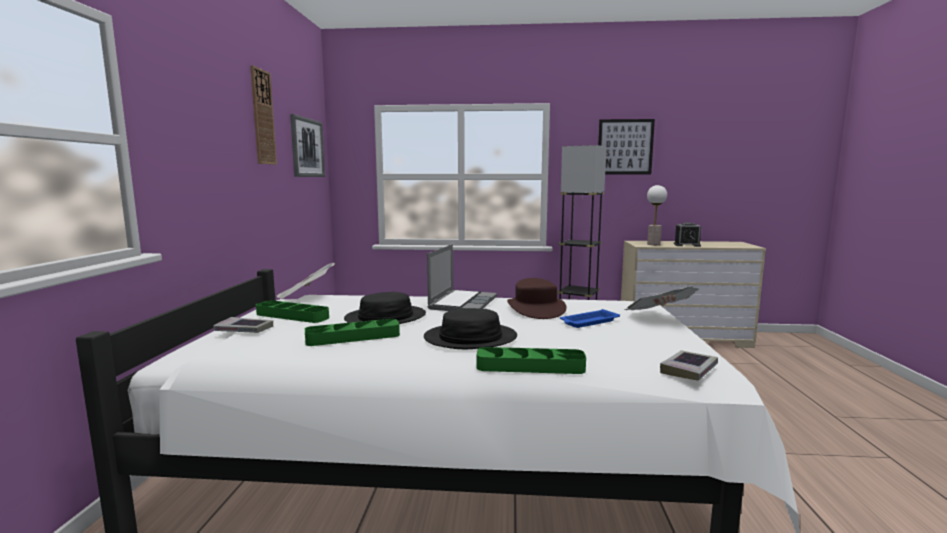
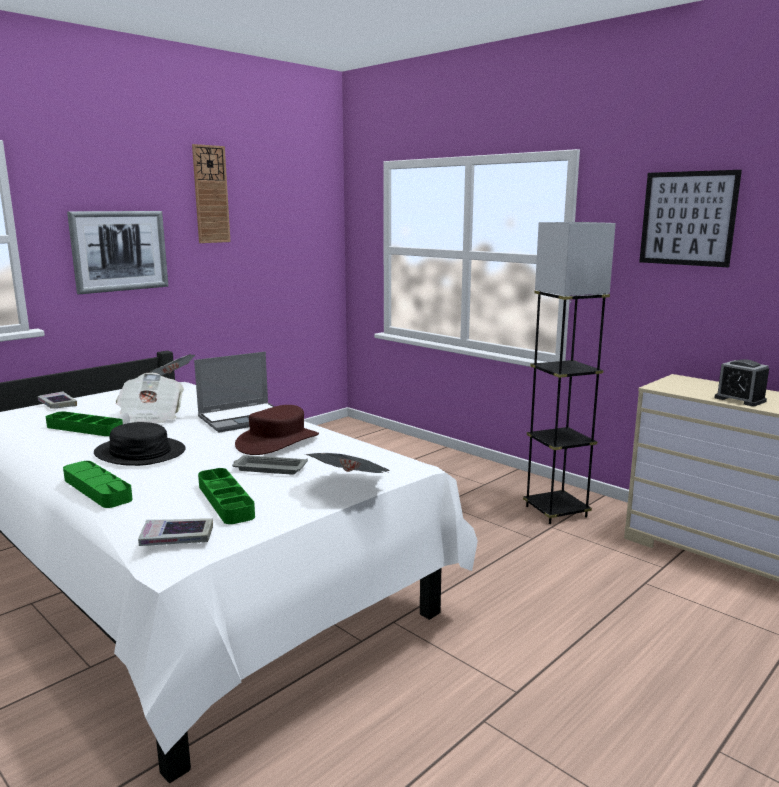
camera: 40 degrees right, 5 degrees up
green tray [256,300,329,323] -> green tray moved to [198,468,255,524]
picture [290,114,325,177] -> picture moved to [67,211,168,294]
black hat [344,292,426,324] -> newspaper [116,373,184,424]
blue tray [560,309,620,328] -> grey tray [232,455,308,475]
table lamp [647,185,667,245] -> none

